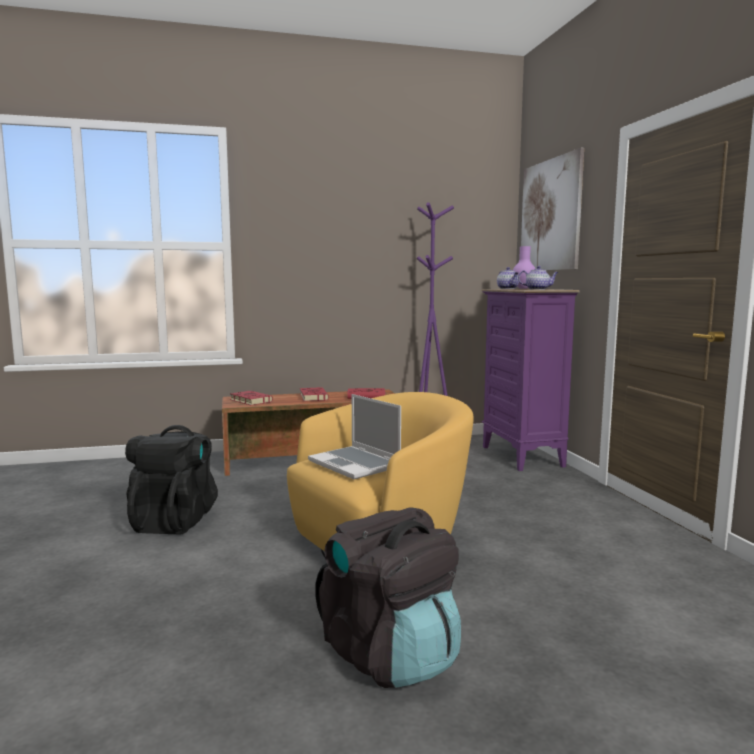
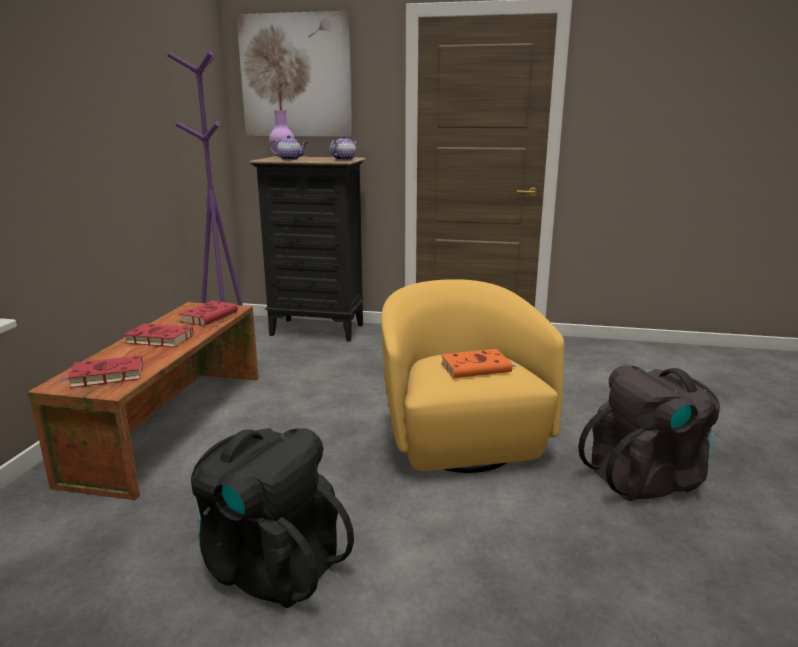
camera: 65 degrees left, 10 degrees up
laptop [308,394,401,479] -> orange book [441,349,516,378]
purple dresser [481,289,580,471] -> black dresser [249,156,366,342]

